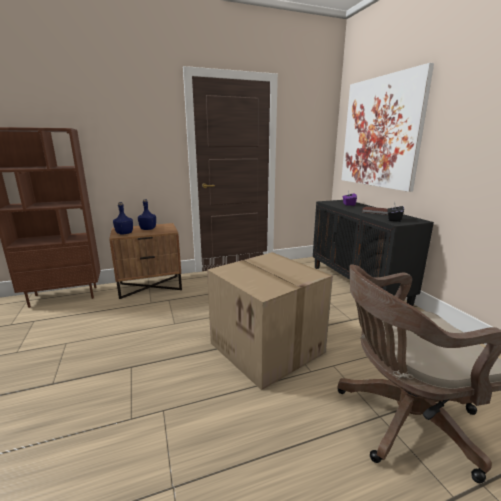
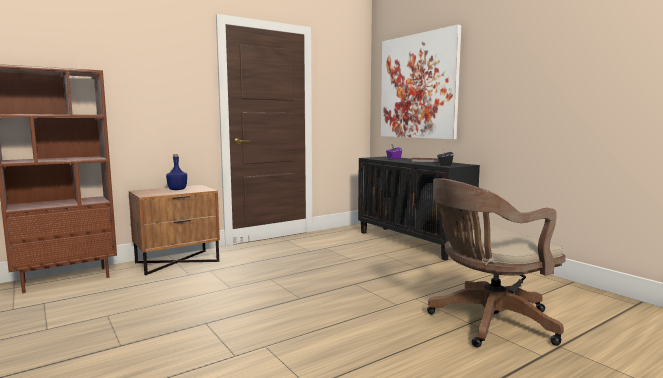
camera: 15 degrees left, 10 degrees down
blue bottle [113,202,133,235] -> none
cardboard box [207,252,333,390] -> none

